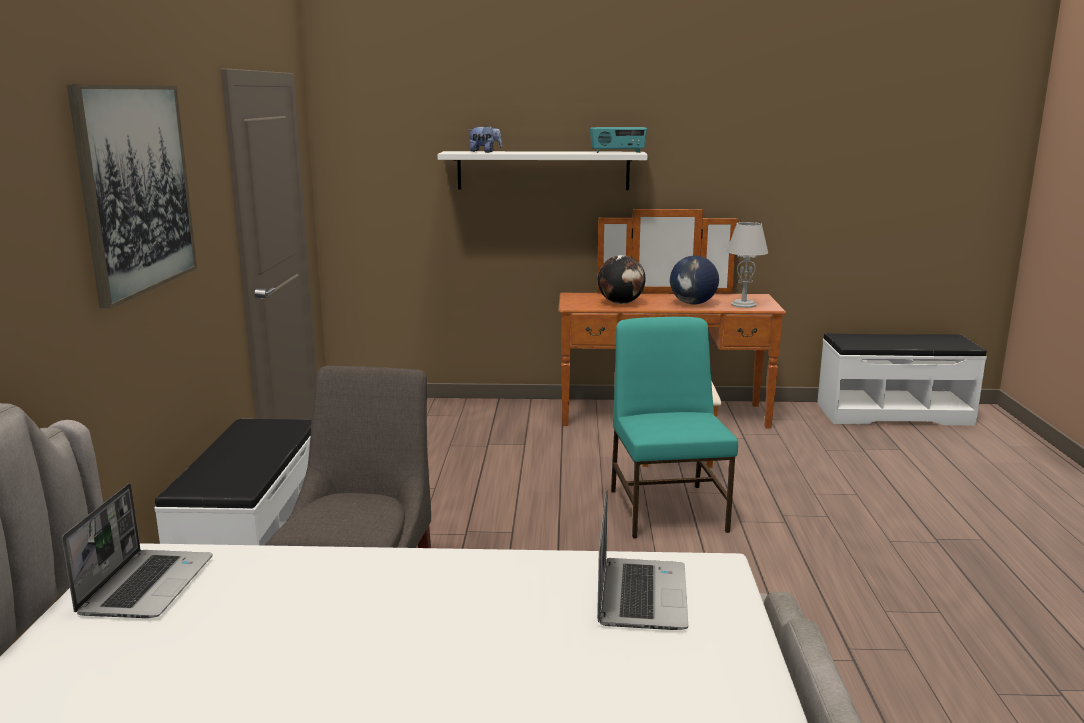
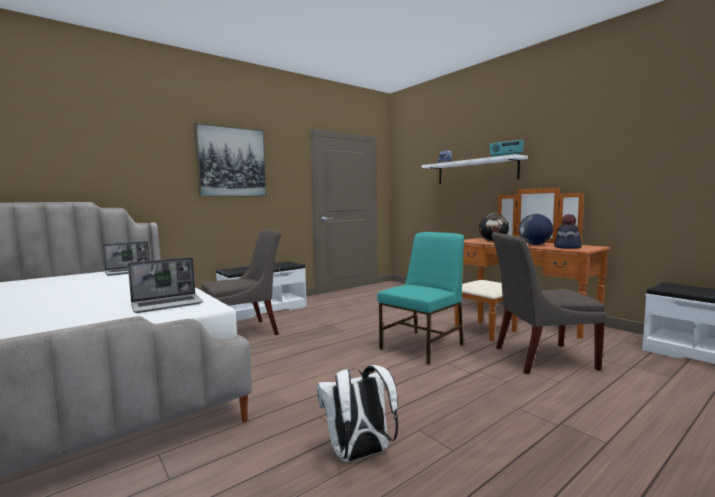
camera: 50 degrees right, 10 degrees down
grey table lamp [726,222,768,308] -> hat [554,214,582,249]
none -> white backpack [317,365,398,462]
none -> grey chair [491,232,607,374]

